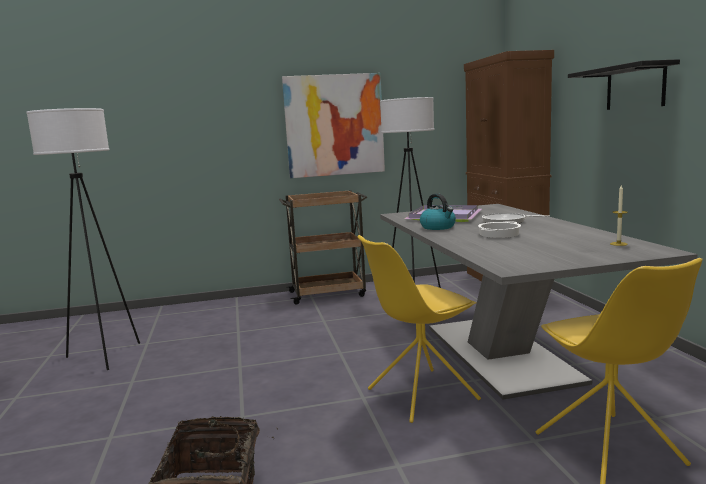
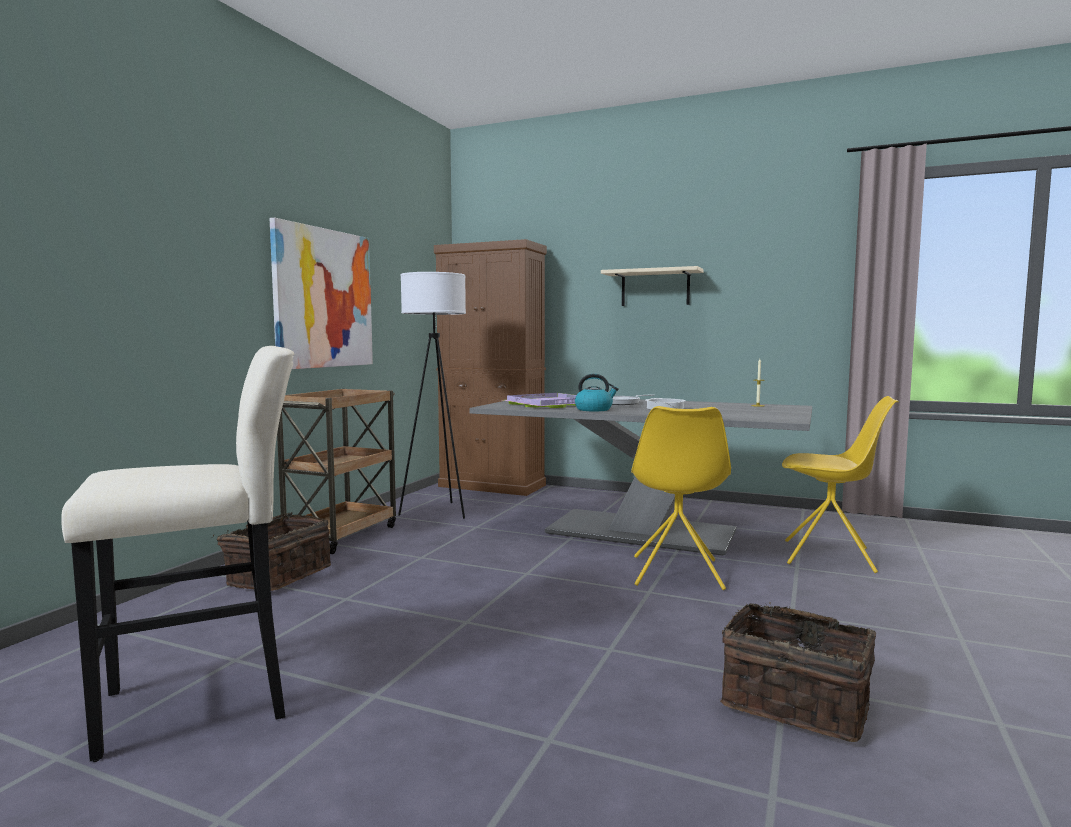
camera: 55 degrees left, 5 degrees down
white floor lamp [26,108,140,370] -> beige stool [61,346,294,762]
black shelf [568,59,680,110] -> beige shelf [601,266,704,306]
none -> basket [212,512,331,591]

